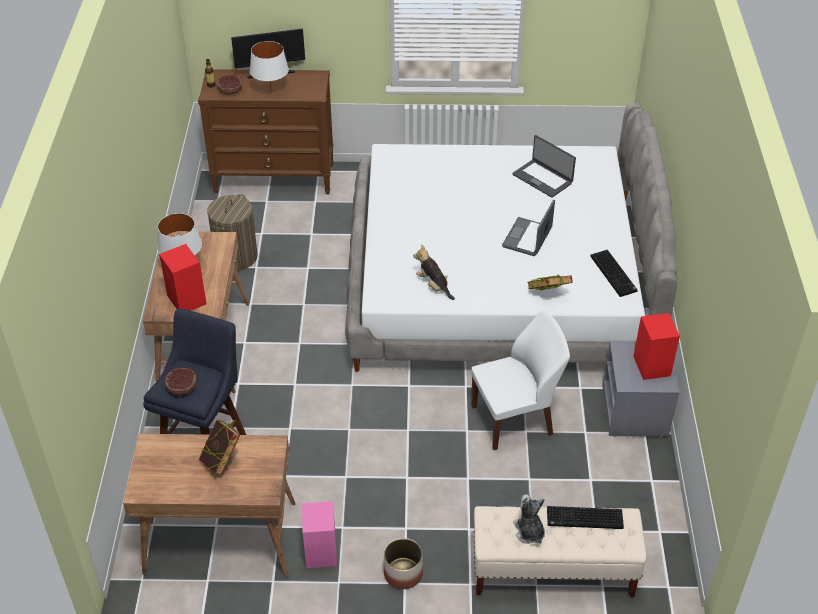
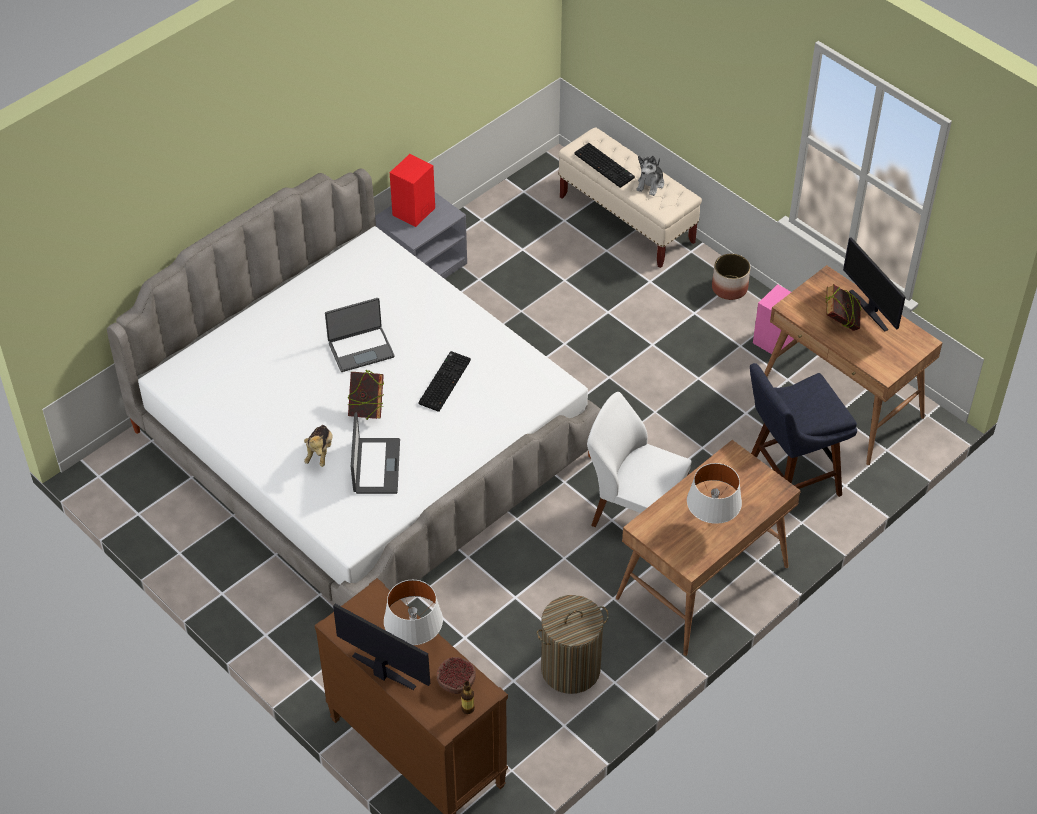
camera: 135 degrees left, 5 degrees up
red speaker [159,244,207,311] -> none
bowl [165,368,197,395] -> none
plush toy [413,245,455,300] -> plush toy moved to [304,425,332,467]
white chair [471,311,570,450] -> white chair moved to [587,392,692,527]
laptop [512,135,576,198] -> laptop moved to [351,412,400,494]
book [527,275,573,290] -> book moved to [348,369,384,420]
keyboard [590,250,638,297] -> keyboard moved to [418,351,471,412]
none -> monitor [843,237,905,331]

